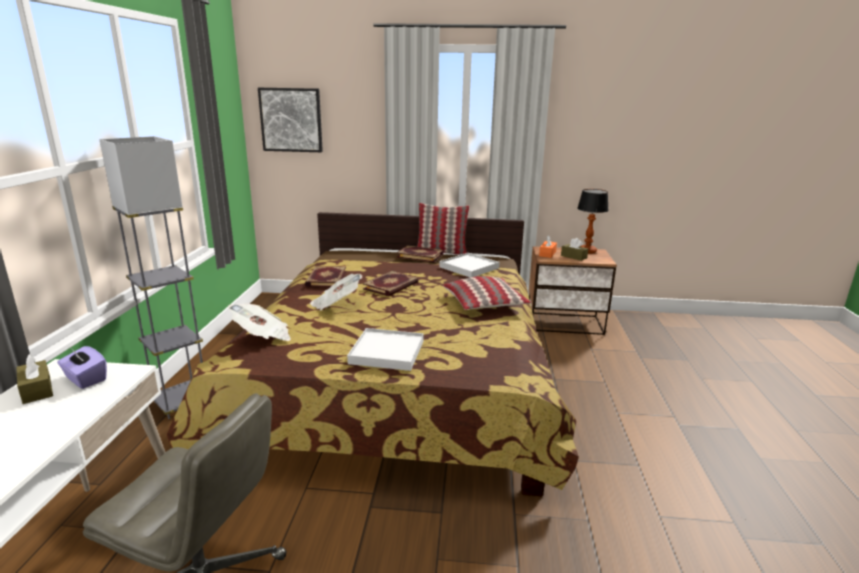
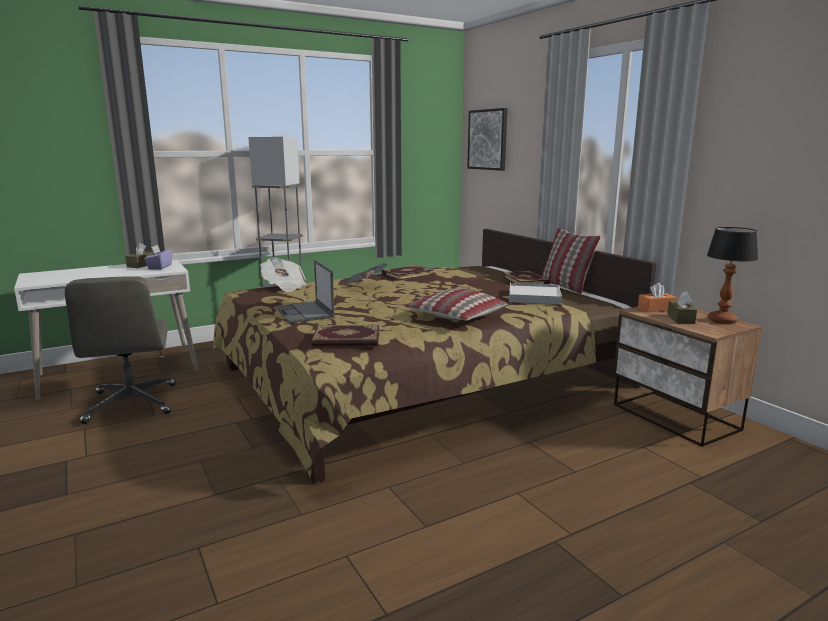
camera: 55 degrees right, 5 degrees down
white tray [347,328,424,371] -> laptop [275,260,335,323]
book [362,271,419,296] -> book moved to [311,325,379,346]

